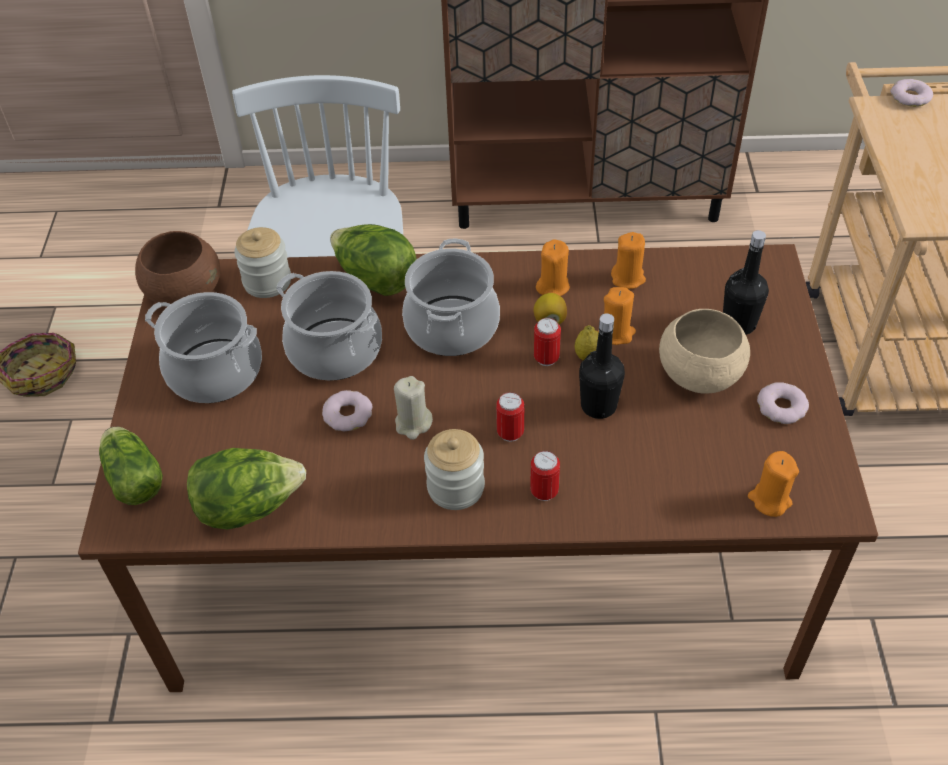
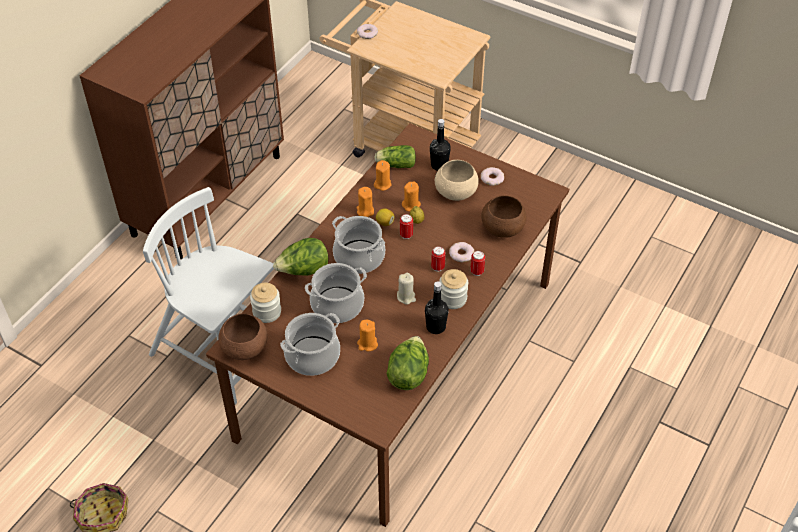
camera: 60 degrees left, 0 degrees up
lettuce [99,427,163,505] -> lettuce moved to [374,145,416,168]
donut [322,390,373,431] -> donut moved to [449,242,474,262]
black bottle [579,313,625,419] -> black bottle moved to [425,281,449,334]
orange candle [748,451,799,517] -> orange candle moved to [357,320,378,352]
none -> brown bowl [481,195,526,238]

